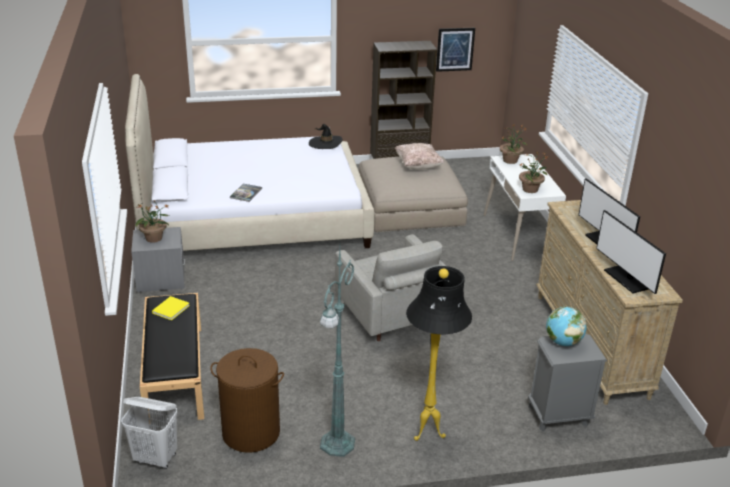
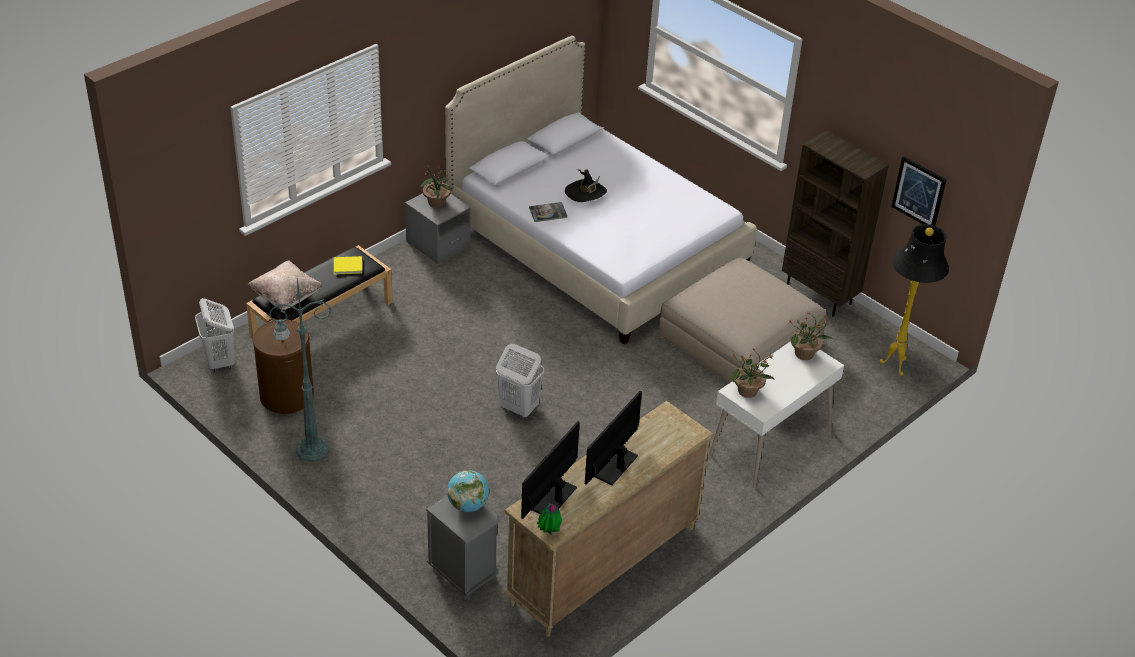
camera: 55 degrees right, 10 degrees up
black hat [309,124,342,149] -> black hat moved to [565,169,607,202]
grey armchair [335,234,446,341] -> white laundry basket [496,344,544,418]
beige pillow [395,143,444,169] -> beige pillow moved to [248,260,323,310]
black floor lamp [406,266,472,441] -> black floor lamp moved to [879,224,949,376]
none -> potted plant [536,502,562,534]

